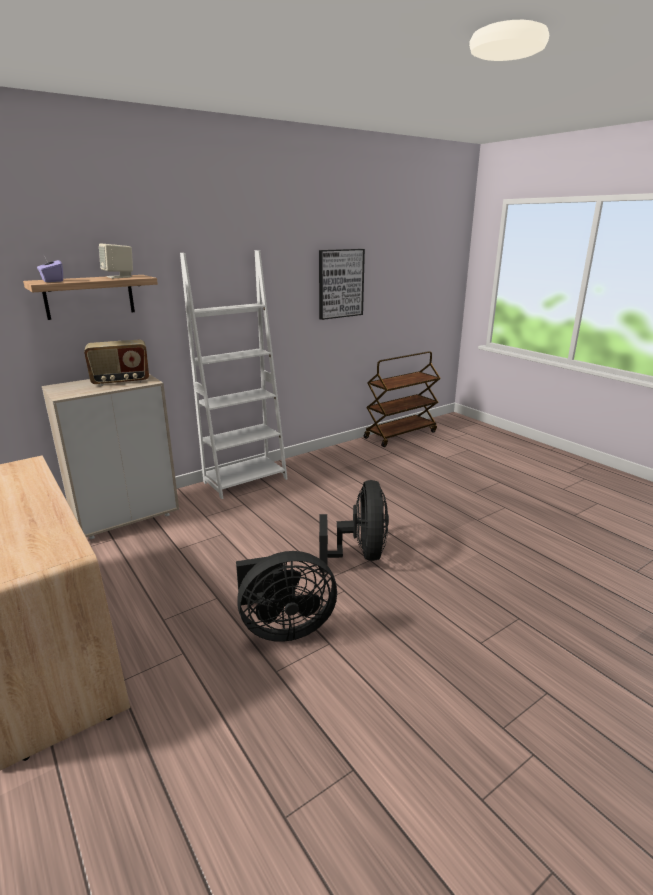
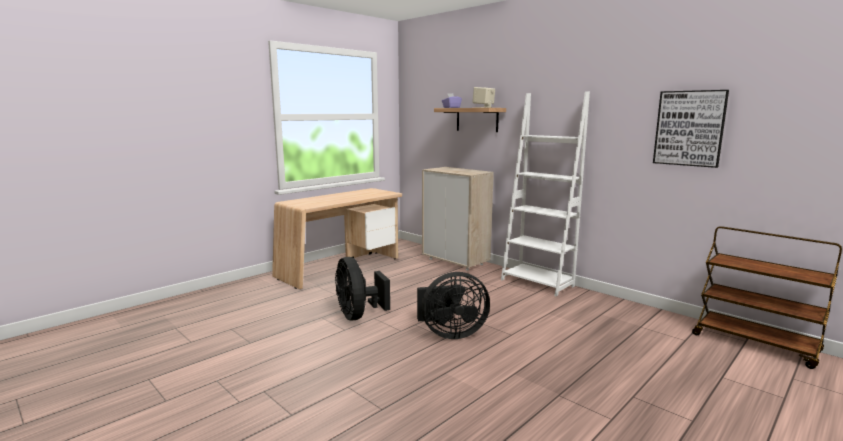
camera: 80 degrees right, 10 degrees down
radio [84,340,149,386] -> none

